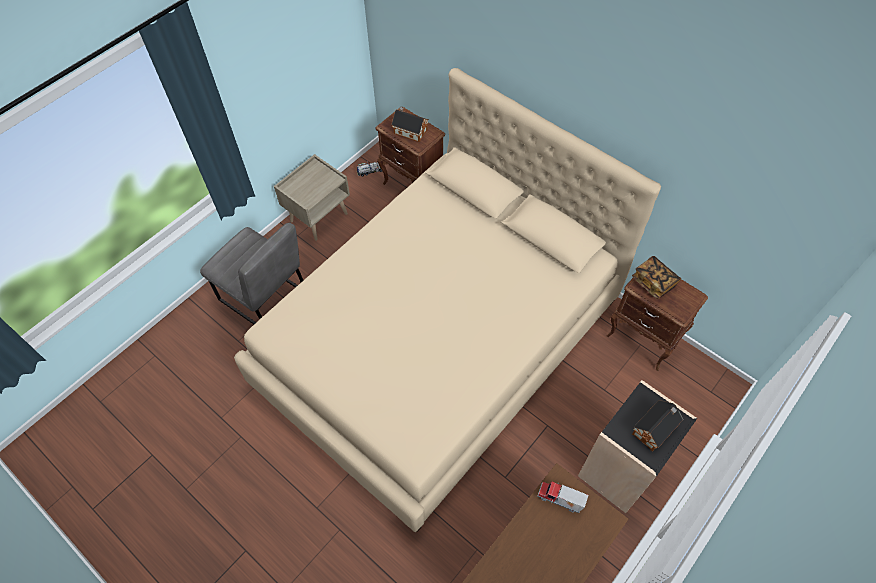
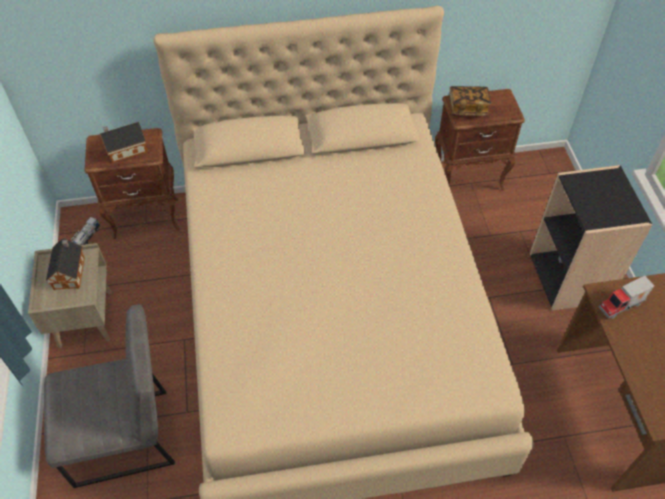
camera: 50 degrees left, 5 degrees down
toy house [632,400,683,452] -> toy house moved to [46,238,85,290]

